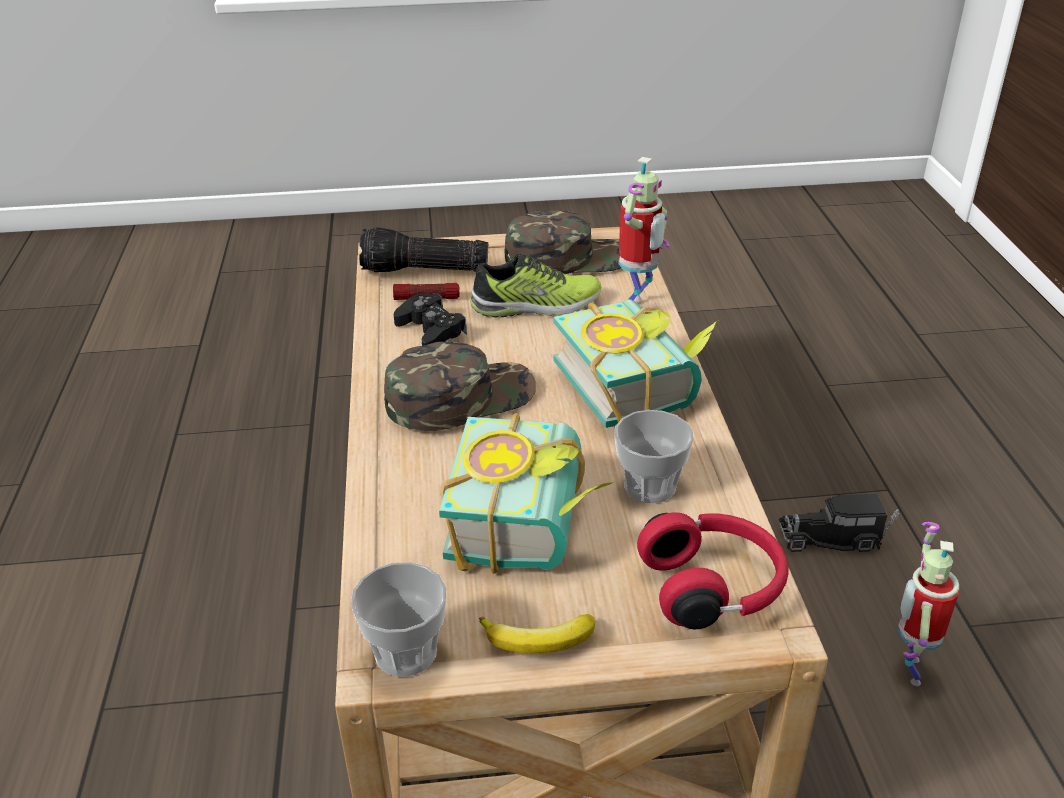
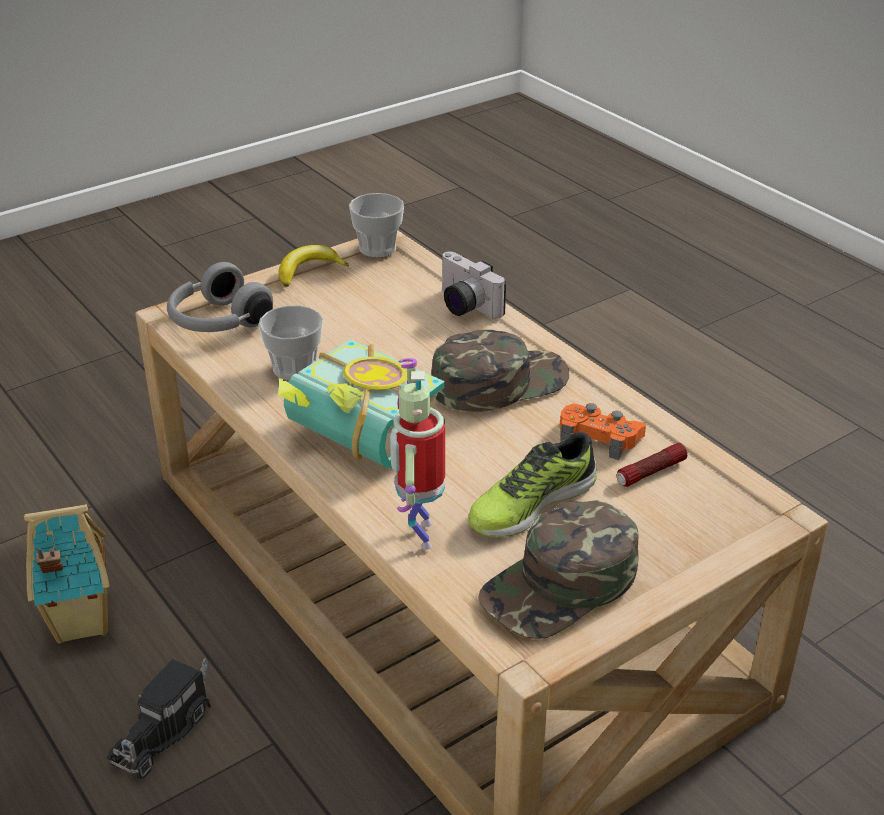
camera: 150 degrees right, 0 degrees up
flashlight [359,227,488,272] -> none
green cap [384,342,536,431] -> green cap turned 150 degrees counterclockwise [431,330,569,412]
black game controller [394,293,467,346] -> orange game controller [559,403,646,460]
book [439,413,613,574] -> none
red headphones [637,512,789,629] -> grey headphones [167,262,273,332]
toy truck [779,494,900,552] -> toy truck turned 150 degrees clockwise [107,658,211,779]
toy robot [898,522,960,686] -> toy house [24,505,110,644]
none -> camera [441,251,506,319]

